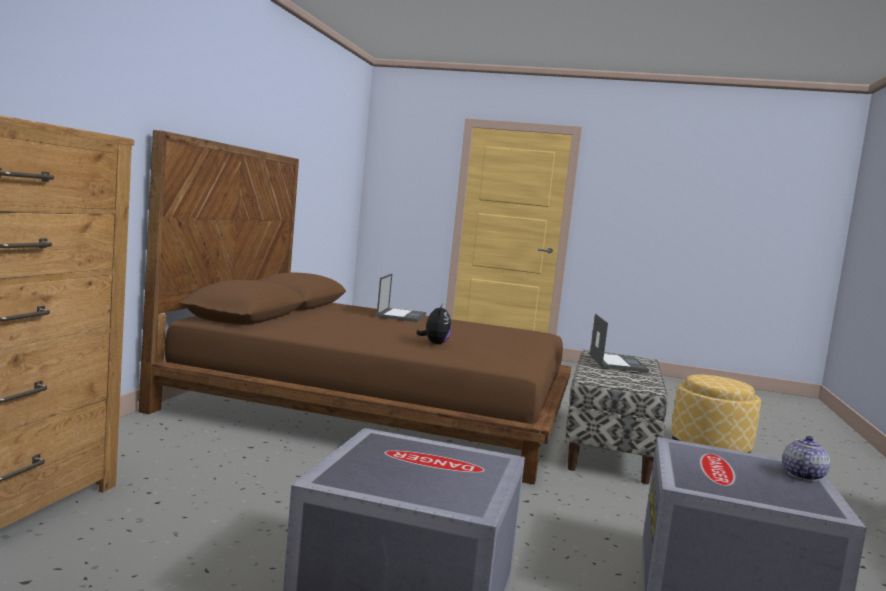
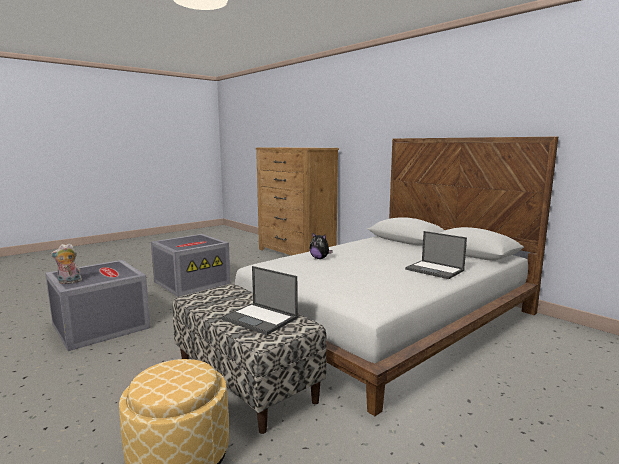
camera: 125 degrees right, 5 degrees up
brown bed [139,130,571,484] -> white bed [235,137,558,416]
teapot [782,436,830,481] -> plush toy [51,243,82,284]

